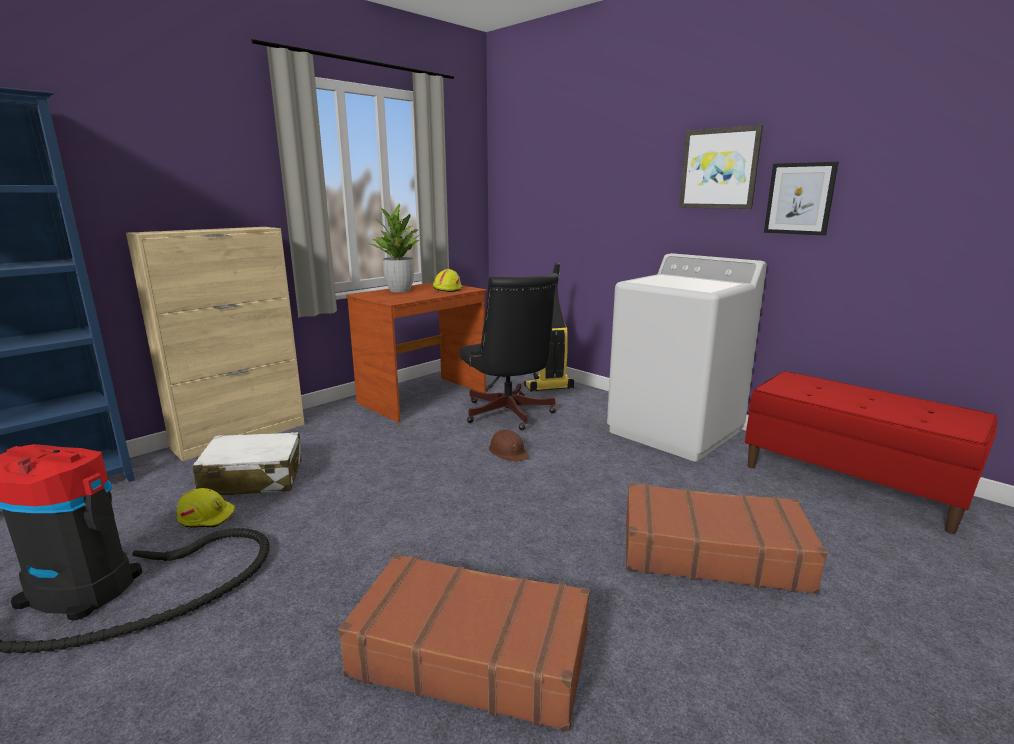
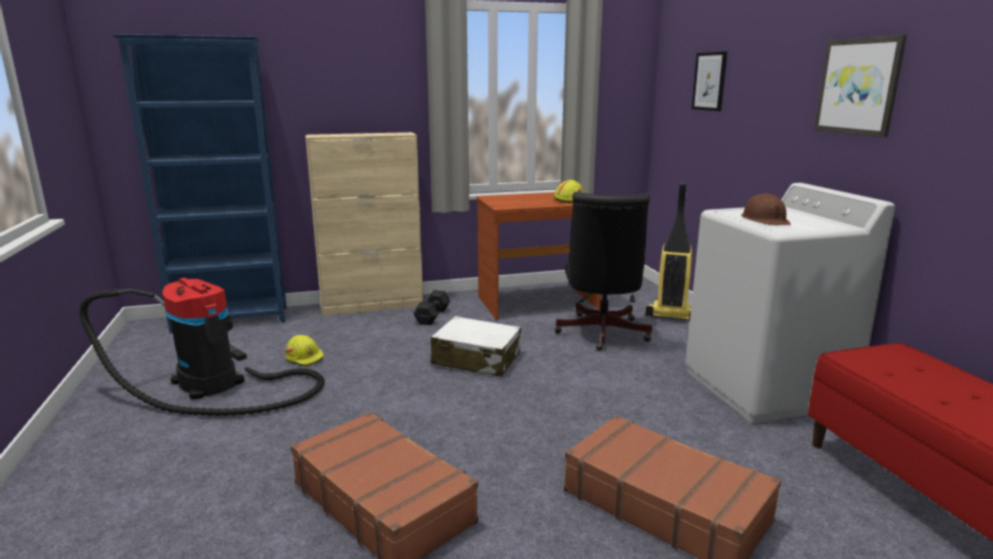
camera: 30 degrees right, 0 degrees up
white suitcase [193,432,302,495] -> white suitcase moved to [431,316,521,377]
potted plant [371,204,419,293] -> none
brown hard hat [489,430,530,462] -> brown hard hat moved to [741,193,791,225]
picture [764,162,839,236] -> picture moved to [692,51,727,111]
none -> black dumbbell [413,290,450,325]

